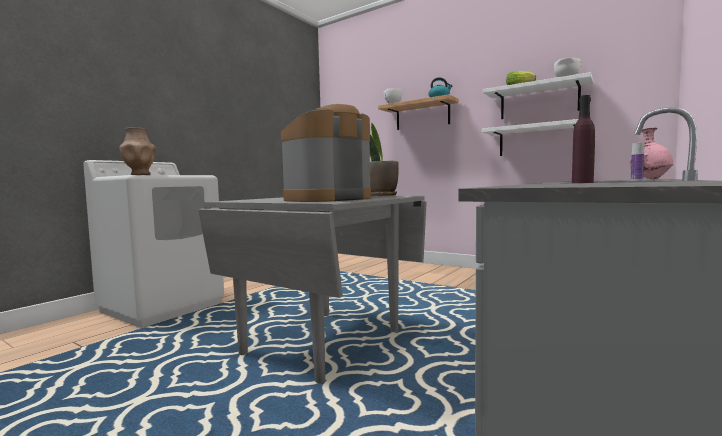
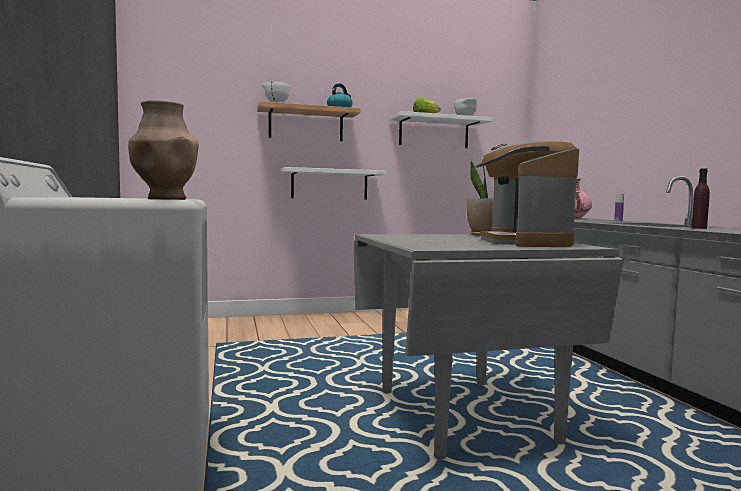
camera: 50 degrees left, 0 degrees up
white shelf [482,119,578,156] -> white shelf moved to [280,167,387,200]

